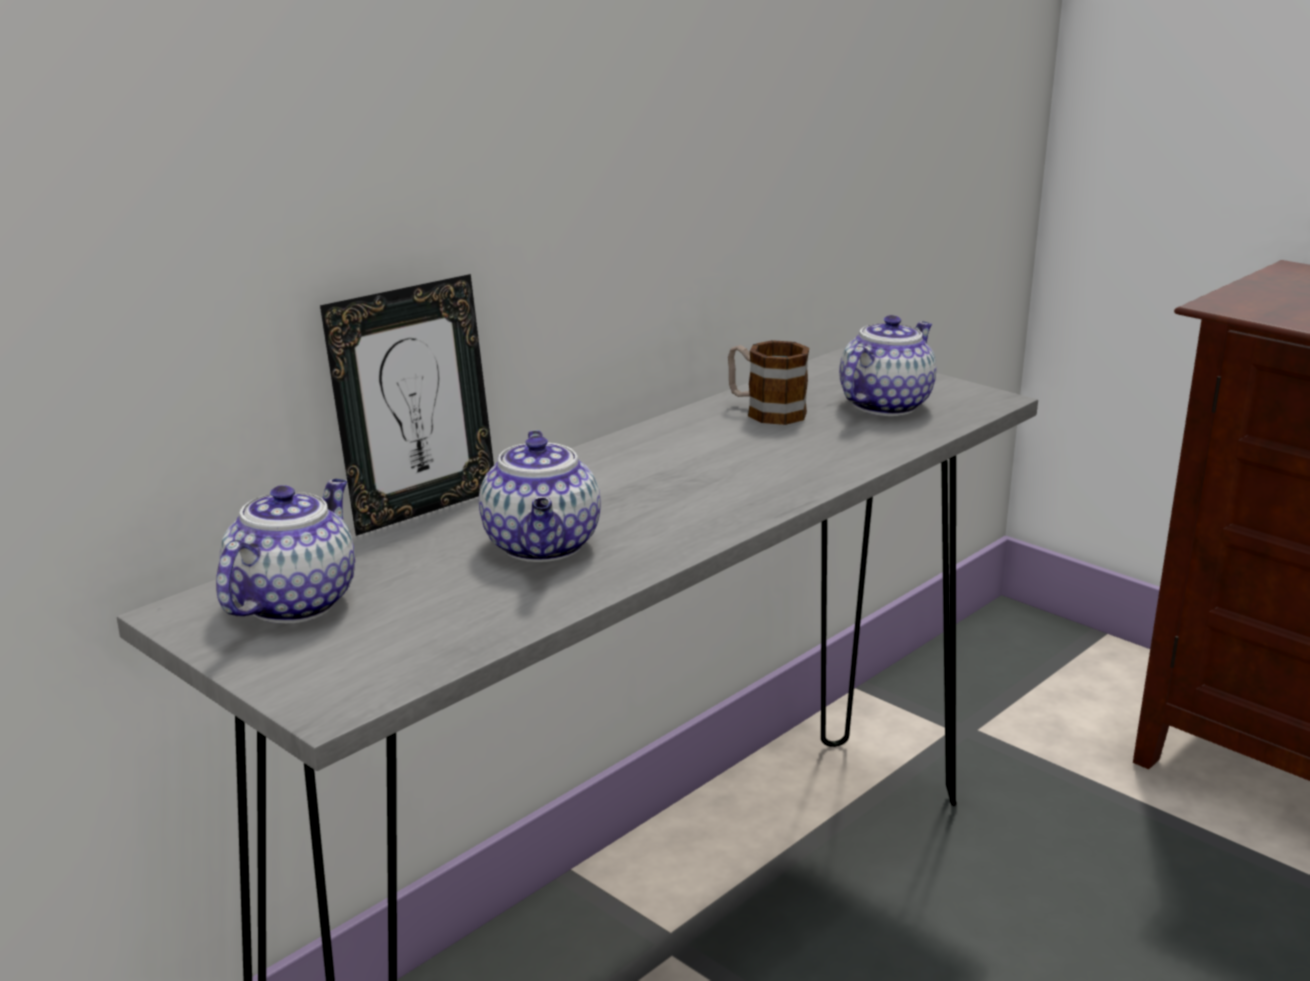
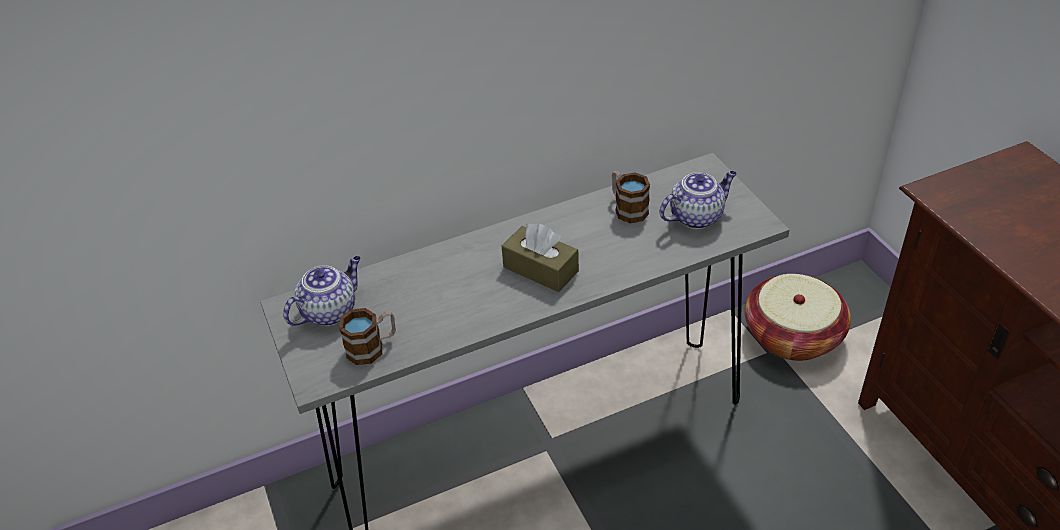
camera: 25 degrees right, 20 degrees up
picture frame [320,274,494,536] -> none
teapot [479,430,601,562] -> none
none -> mug [339,308,396,365]
none -> brown tissue box [502,223,579,292]
none -> basket [745,274,851,361]

